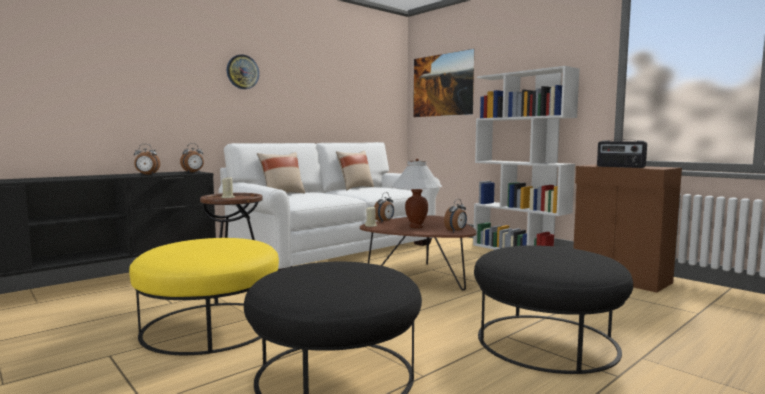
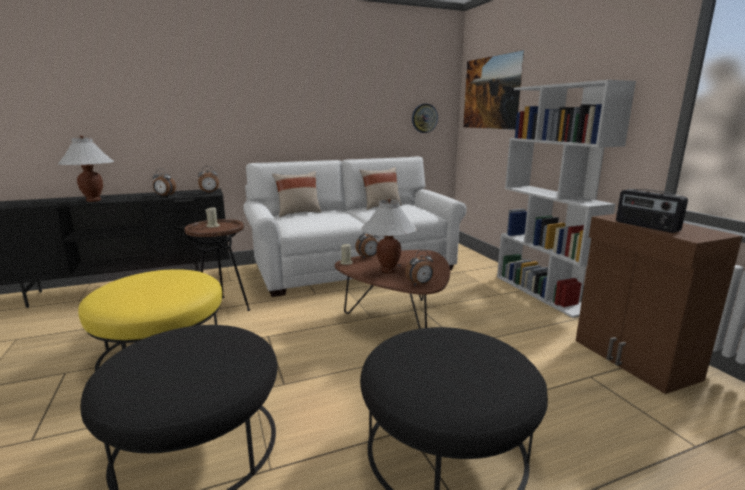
camera: 20 degrees right, 10 degrees up
wall clock [227,54,259,89] -> wall clock moved to [412,104,438,133]
none -> white table lamp [57,136,114,202]

